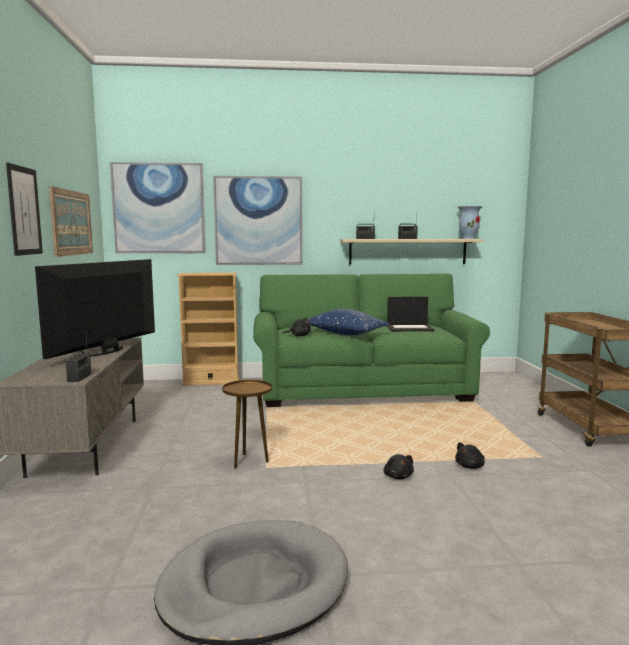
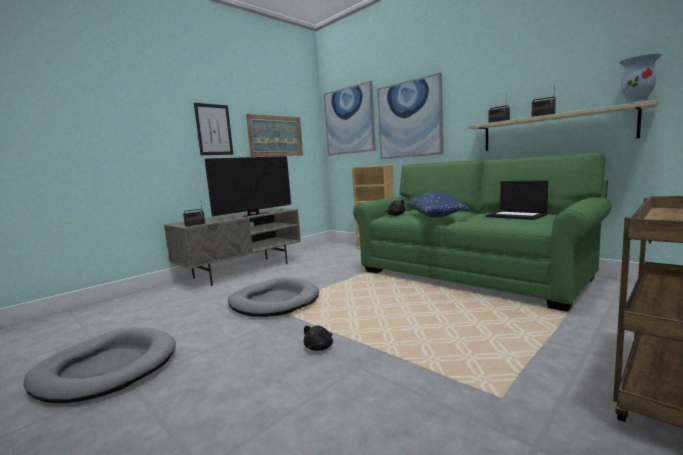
camera: 50 degrees right, 0 degrees up
television [35,259,155,359] -> television turned 150 degrees clockwise [205,156,291,217]
brown side table [222,380,272,468] -> grey dog bed [228,277,319,317]
black plush toy [455,442,485,469] -> none

